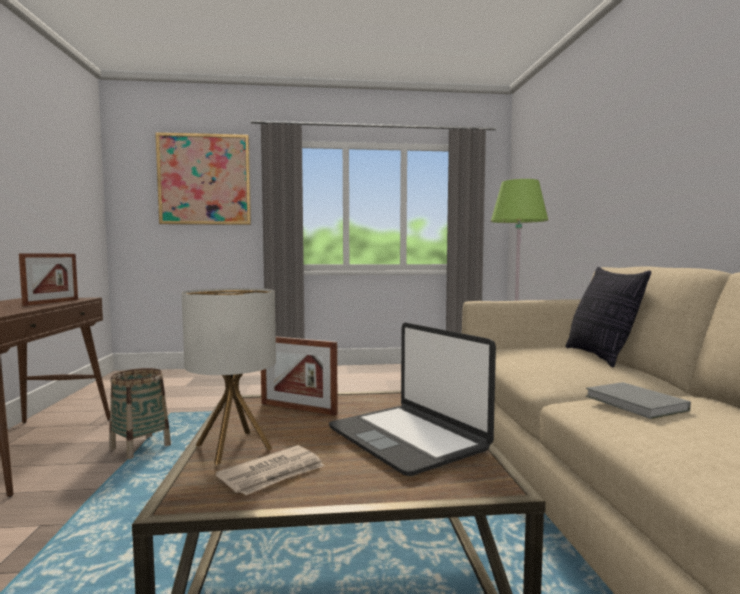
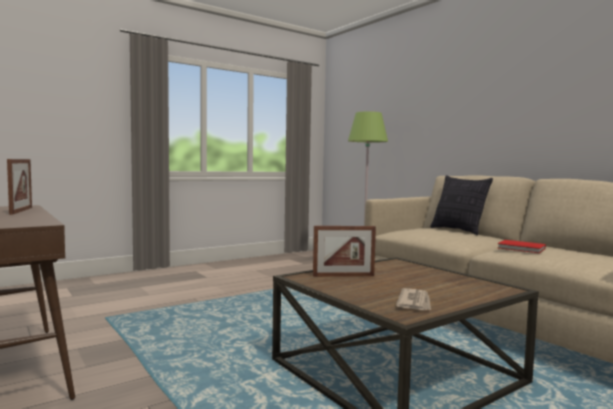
camera: 30 degrees left, 0 degrees up
basket [109,368,171,459] -> none
picture [155,132,251,225] -> none
table lamp [182,288,276,465] -> none
laptop [329,322,496,476] -> none
grey book [586,382,691,419] -> red book [498,240,546,253]

